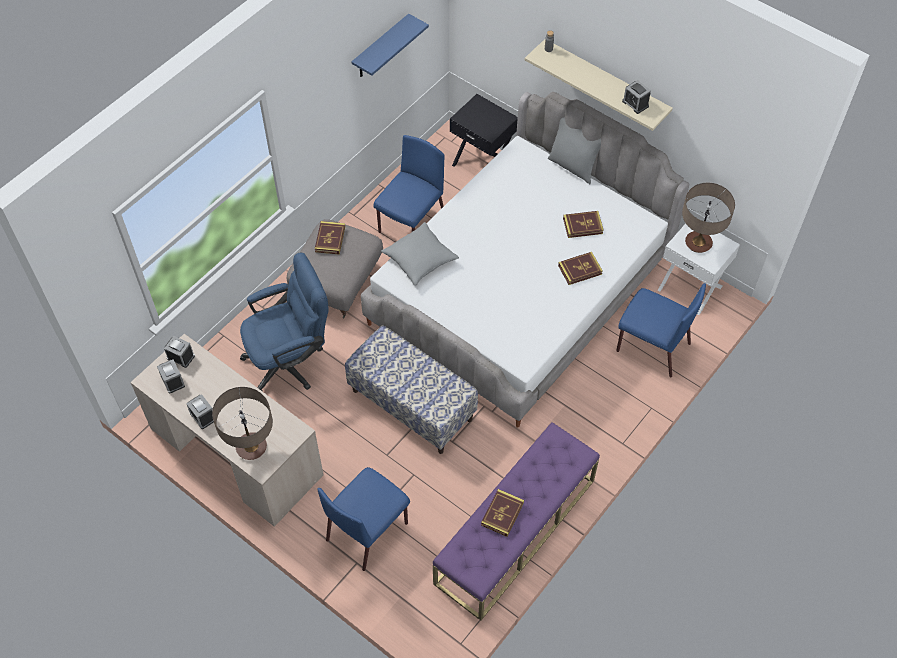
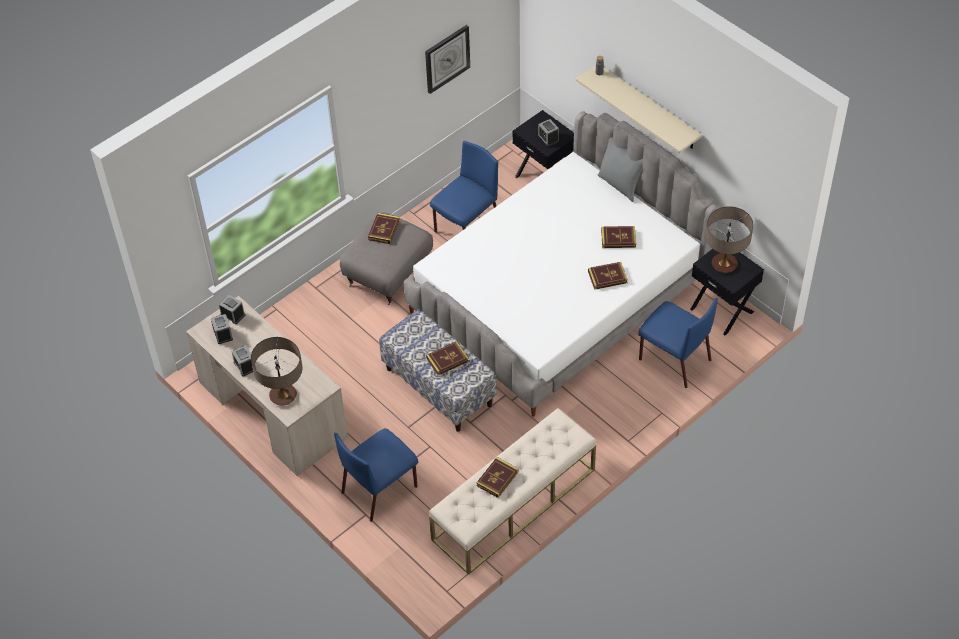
camera: 10 degrees right, 5 degrees down
blue office chair [240,253,329,392] -> none
blue shelf [351,14,429,77] -> wall clock [425,25,470,94]
grey pillow [381,222,459,286] -> none
purple bench [433,422,600,621] -> beige bench [429,408,596,575]
alarm clock [622,80,651,114] -> alarm clock moved to [538,119,559,147]
white nightstand [658,223,740,315] -> black nightstand [690,240,764,335]
none -> book [426,341,469,375]

